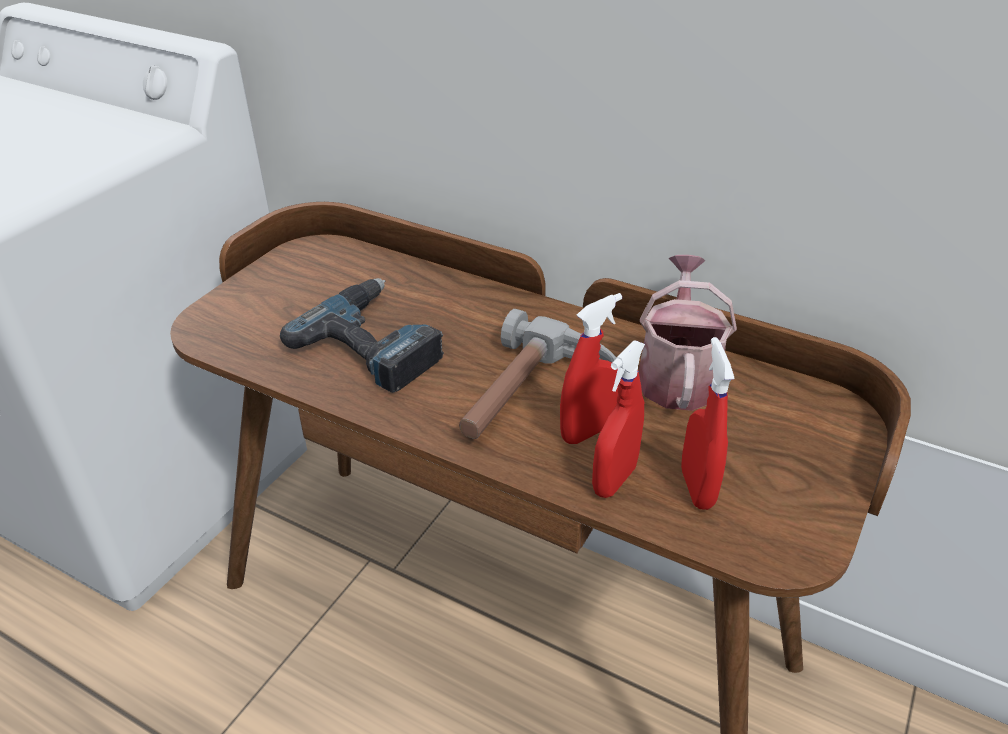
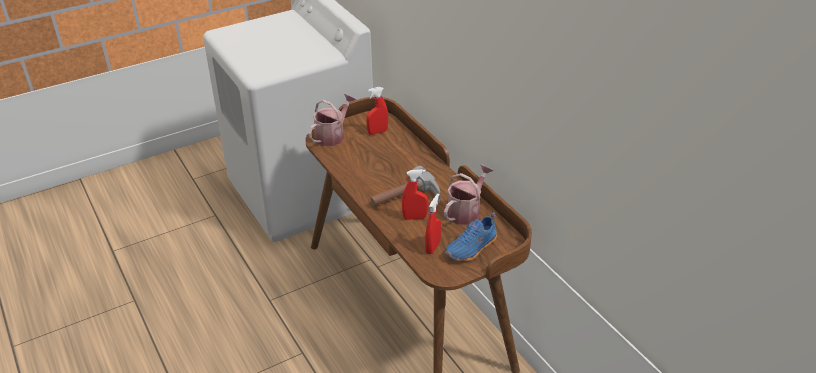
camera: 30 degrees right, 0 degrees up
power drill [280,278,444,393] -> none
red spray bottle [592,340,645,498] -> red spray bottle moved to [366,87,388,135]
none -> watering can [308,94,356,146]
none -> blue shoe [445,212,497,262]

